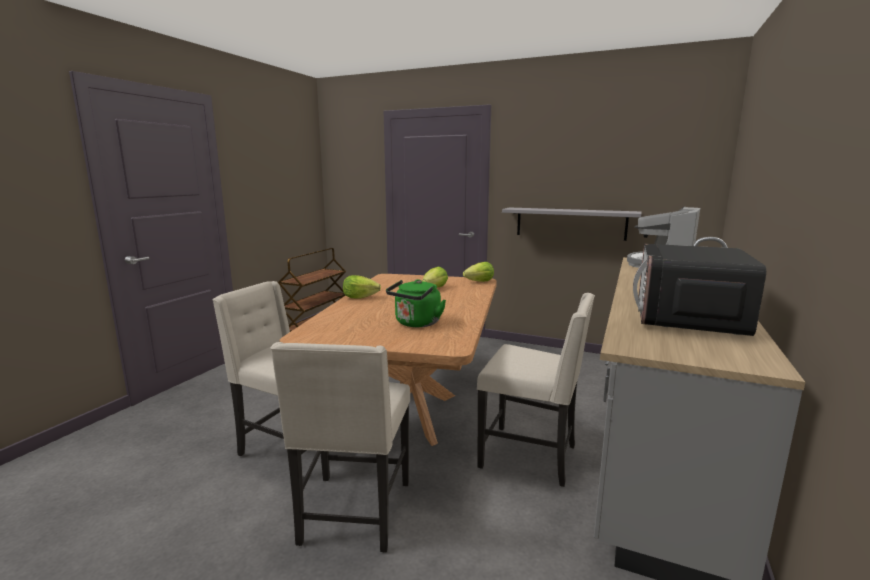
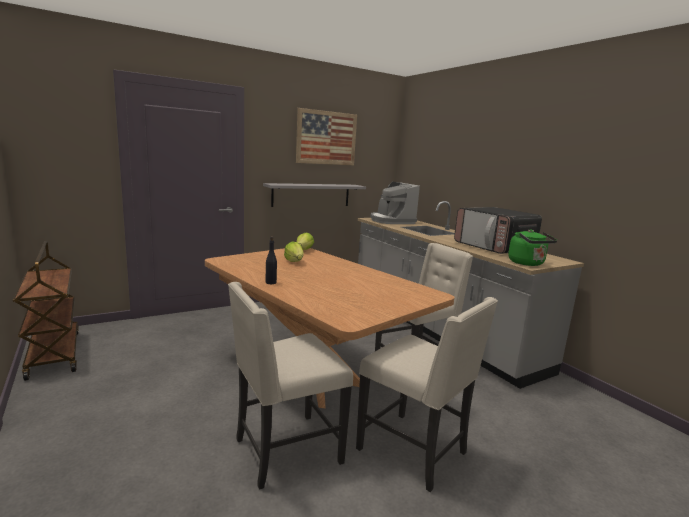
camera: 55 degrees left, 0 degrees up
lettuce [343,275,381,299] -> black bottle [266,236,277,284]
green kettle [386,279,446,327] -> green kettle moved to [508,230,557,266]
none -> picture [296,108,357,165]

